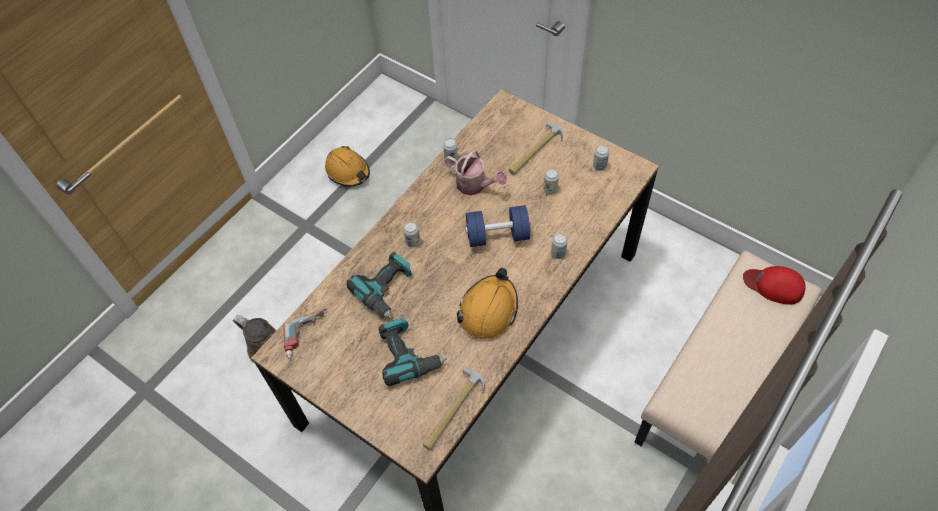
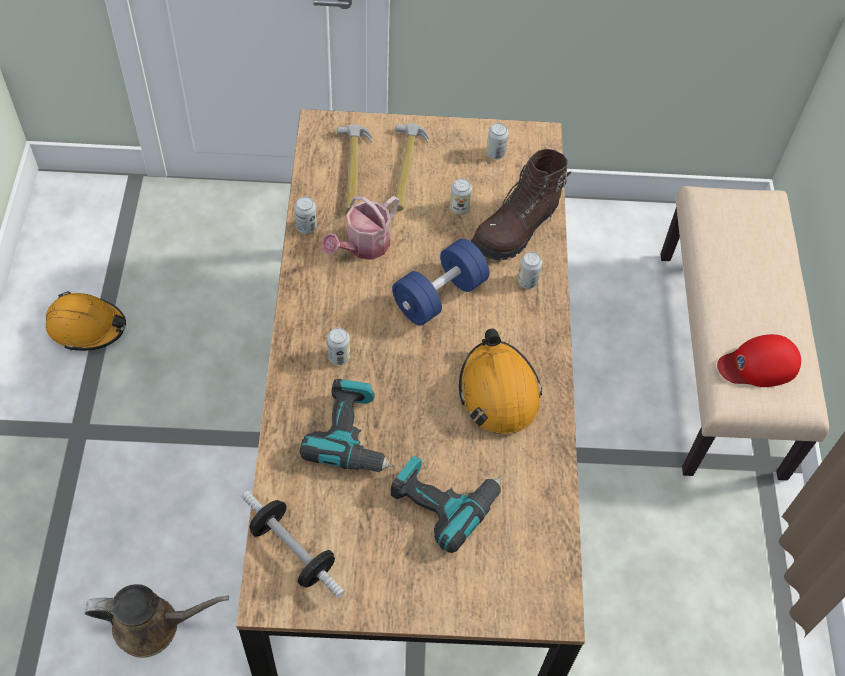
camera: 40 degrees left, 0 degrees up
power drill [283,309,328,359] -> dumbbell [242,491,344,598]
hammer [423,367,484,450] -> hammer moved to [337,124,372,212]
watering can [445,150,507,195] -> watering can turned 135 degrees clockwise [321,196,399,260]
red cap [743,266,806,305] -> red cap moved to [717,334,801,387]
none -> brown boot [471,149,571,260]

